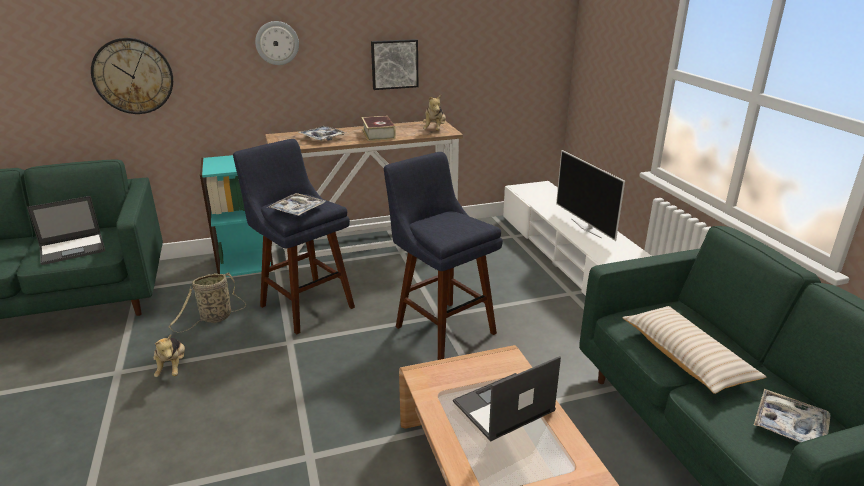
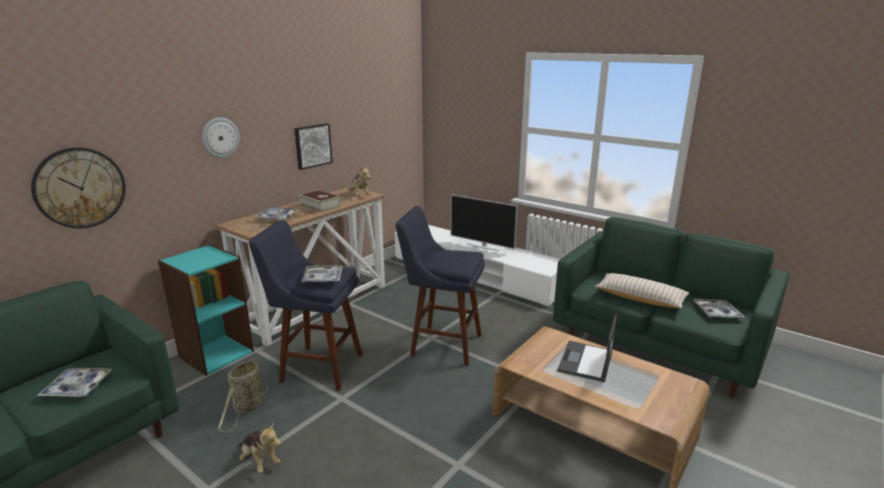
camera: 35 degrees left, 5 degrees down
laptop [27,196,105,265] -> tray [37,368,112,397]

